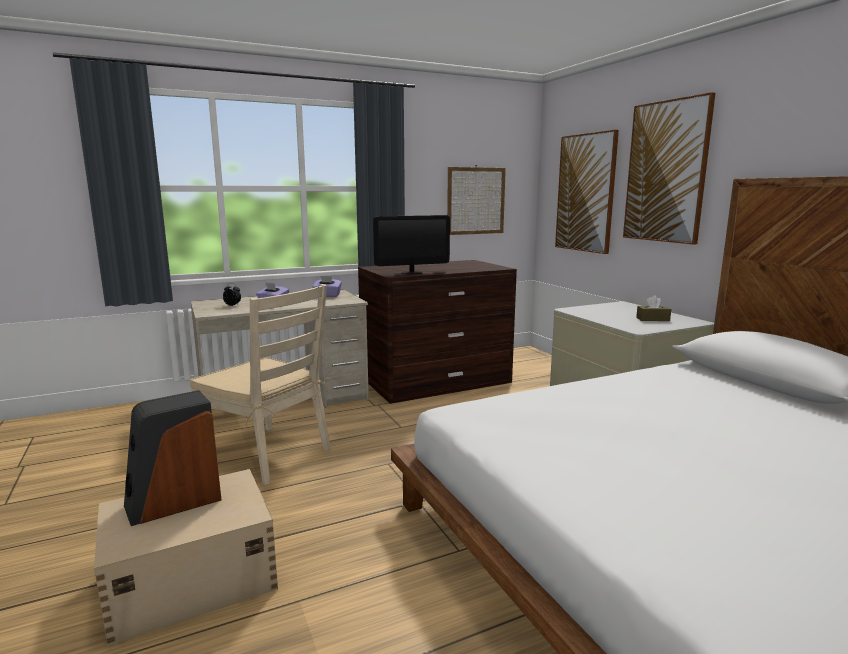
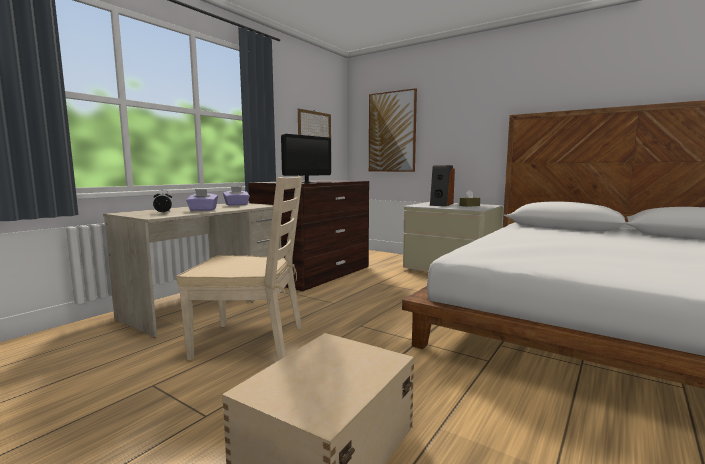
camera: 30 degrees left, 5 degrees down
speaker [124,390,222,526] -> speaker moved to [430,165,455,206]
picture [623,92,716,245] -> none

